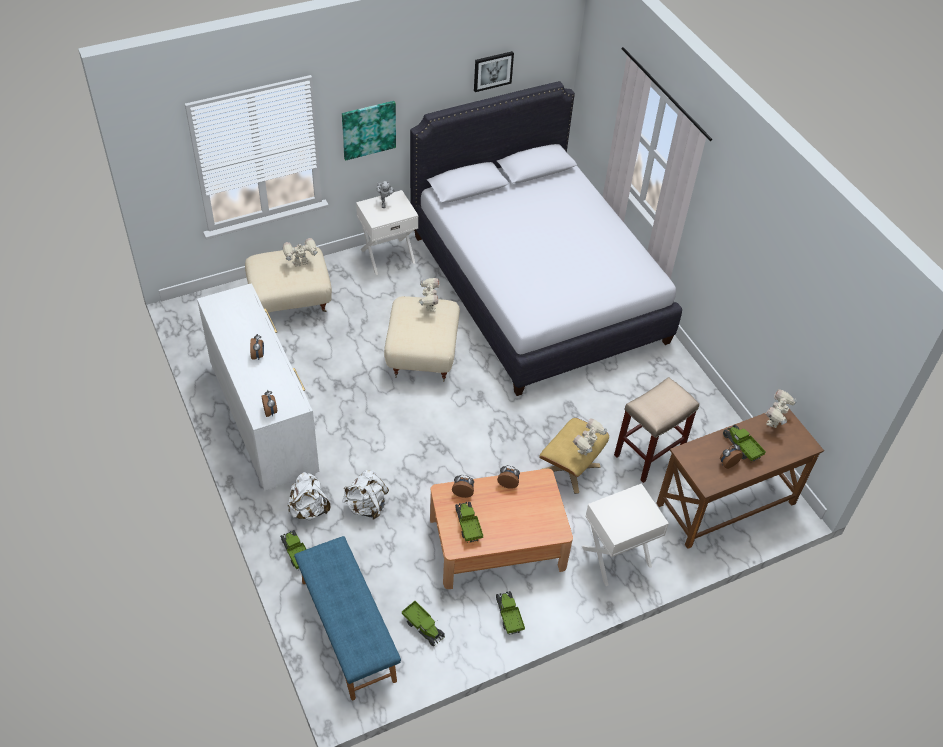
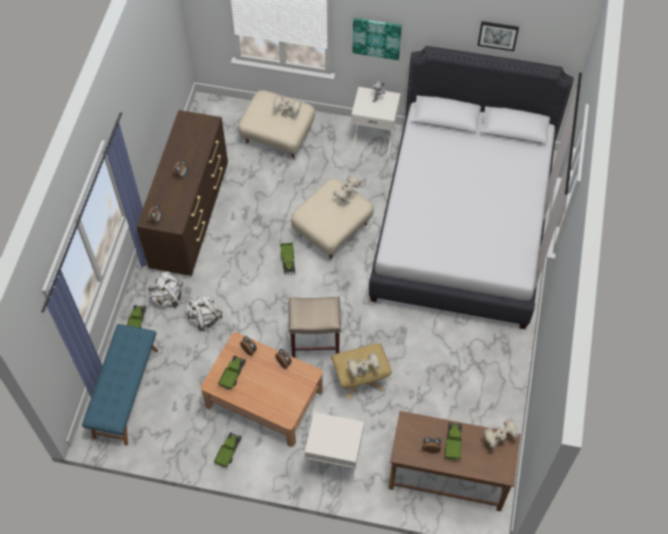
camera: 40 degrees right, 10 degrees up
white dresser [197,283,319,491] -> brown dresser [136,110,228,276]
toy truck [402,601,445,646] -> toy truck moved to [280,243,295,275]
beige stool [614,377,699,483] -> beige stool moved to [289,296,341,358]

